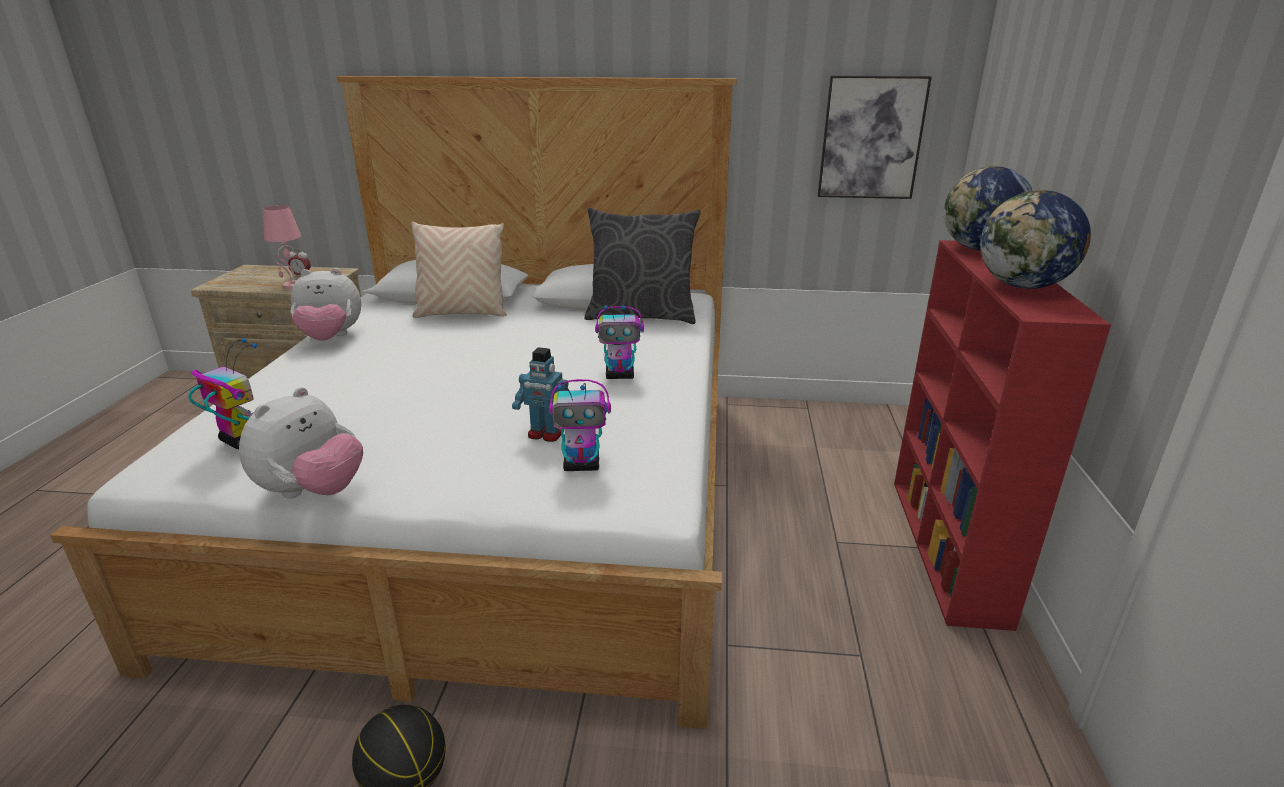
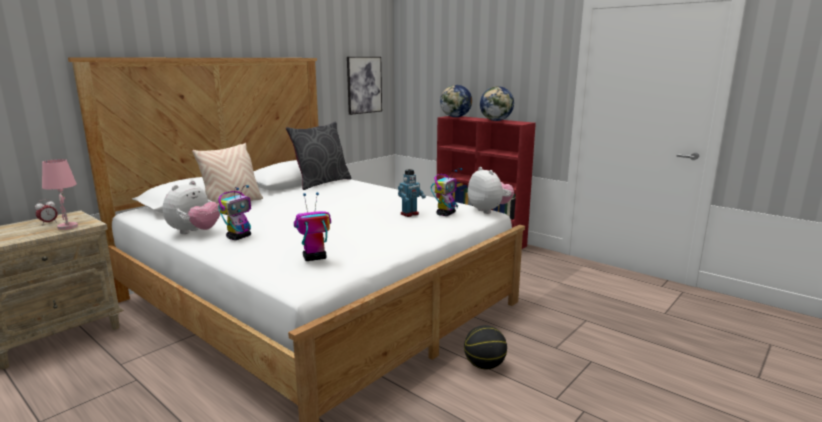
camera: 55 degrees left, 10 degrees down
plush toy [239,387,363,498] -> plush toy moved to [468,167,514,214]
toy robot [595,304,644,379] -> toy robot moved to [218,185,251,240]

